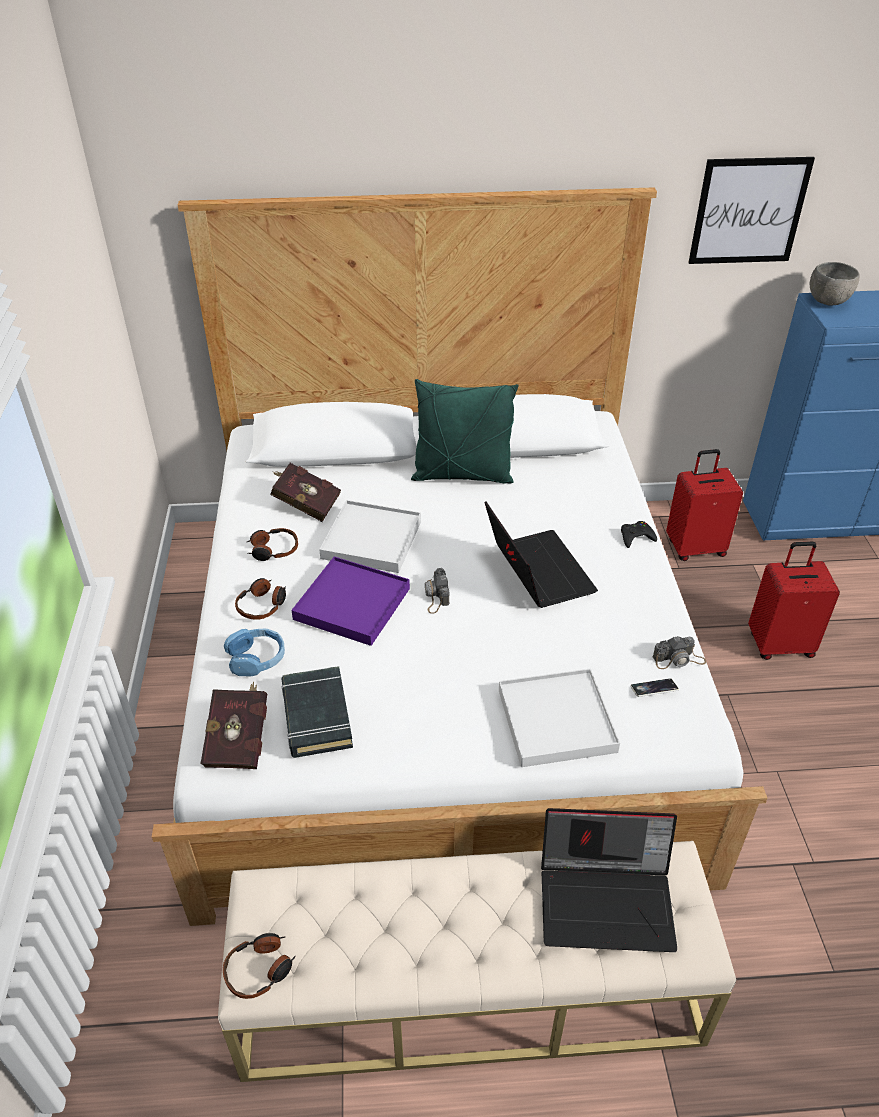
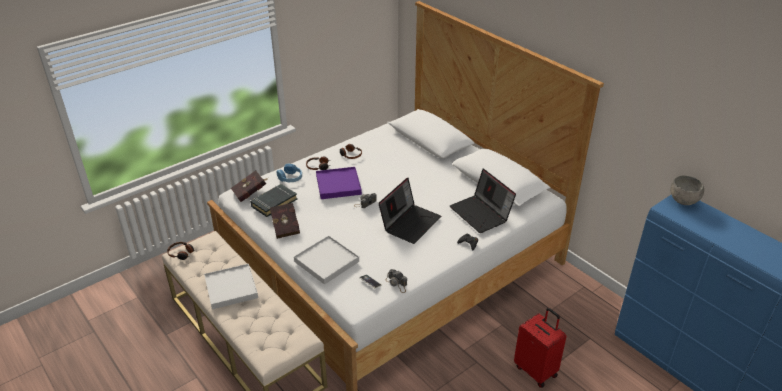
camera: 55 degrees right, 5 degrees down
red book [270,463,341,522] -> red book moved to [270,202,300,239]
white tray [319,500,421,573] -> white tray moved to [204,264,258,309]
green pillow [411,379,519,484] -> none
laptop [541,808,677,952] -> laptop moved to [450,169,516,233]
red suitcase [666,449,743,561] -> none
picture [688,157,815,264] -> none

